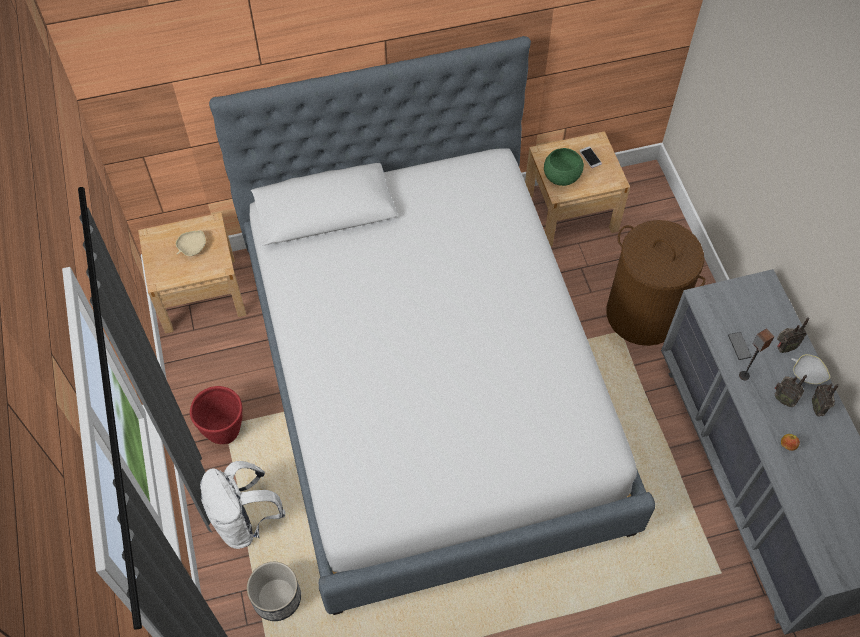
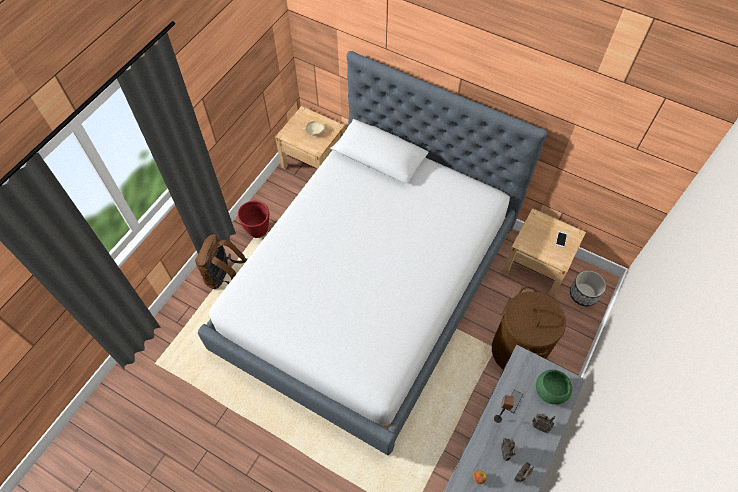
camera: 45 degrees right, 0 degrees up
white backpack [200,461,285,549] -> brown backpack [195,234,247,289]
planter [247,562,301,621] -> planter moved to [570,270,606,306]
green bowl [544,148,584,186] -> green bowl moved to [536,370,572,404]
white bowl [792,354,830,385] -> none

